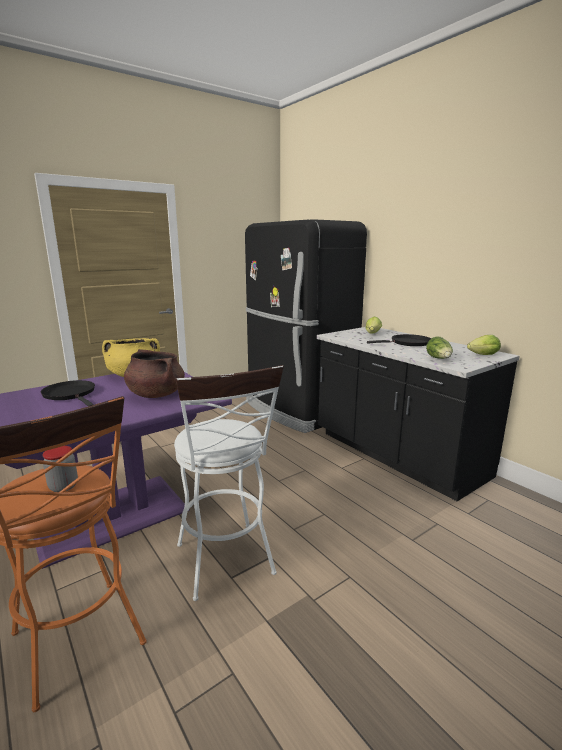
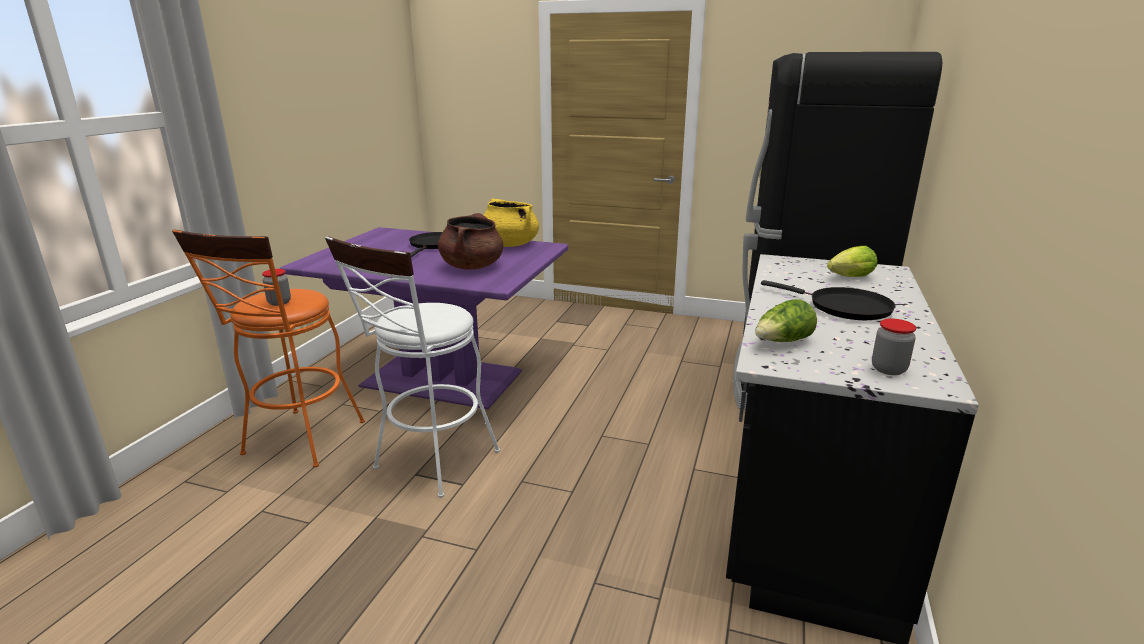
camera: 55 degrees right, 5 degrees up
lettuce [467,335,501,355] -> jar [872,318,916,375]

